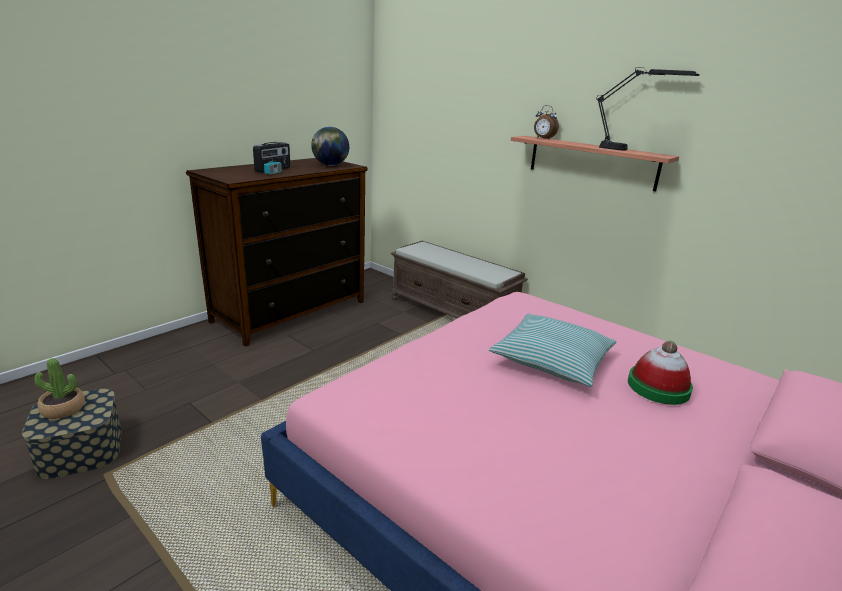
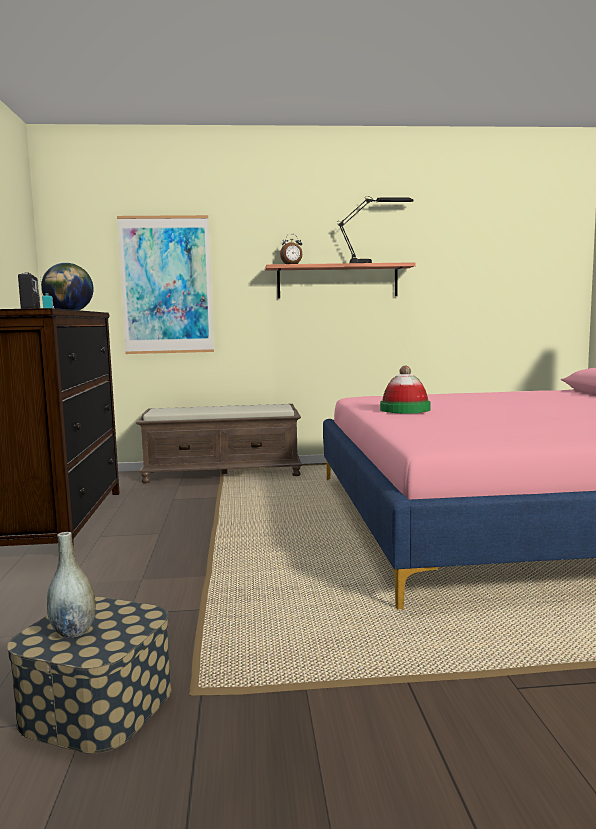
camera: 45 degrees left, 15 degrees down
potted plant [34,358,85,419] -> grey vase [47,532,96,638]
pillow [489,314,617,387] -> none
hat [628,341,693,405] -> hat moved to [380,366,431,413]
none -> picture [117,215,214,354]

